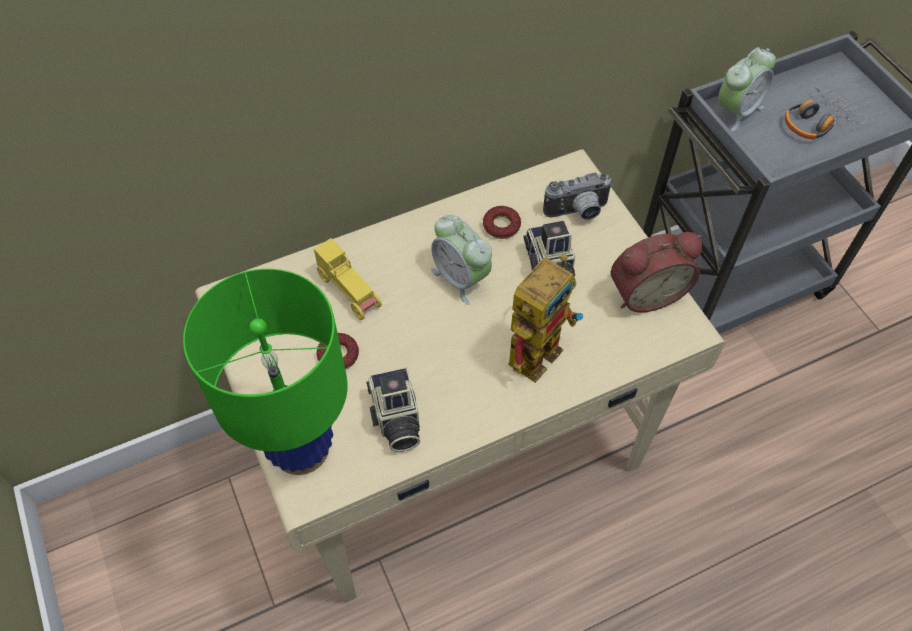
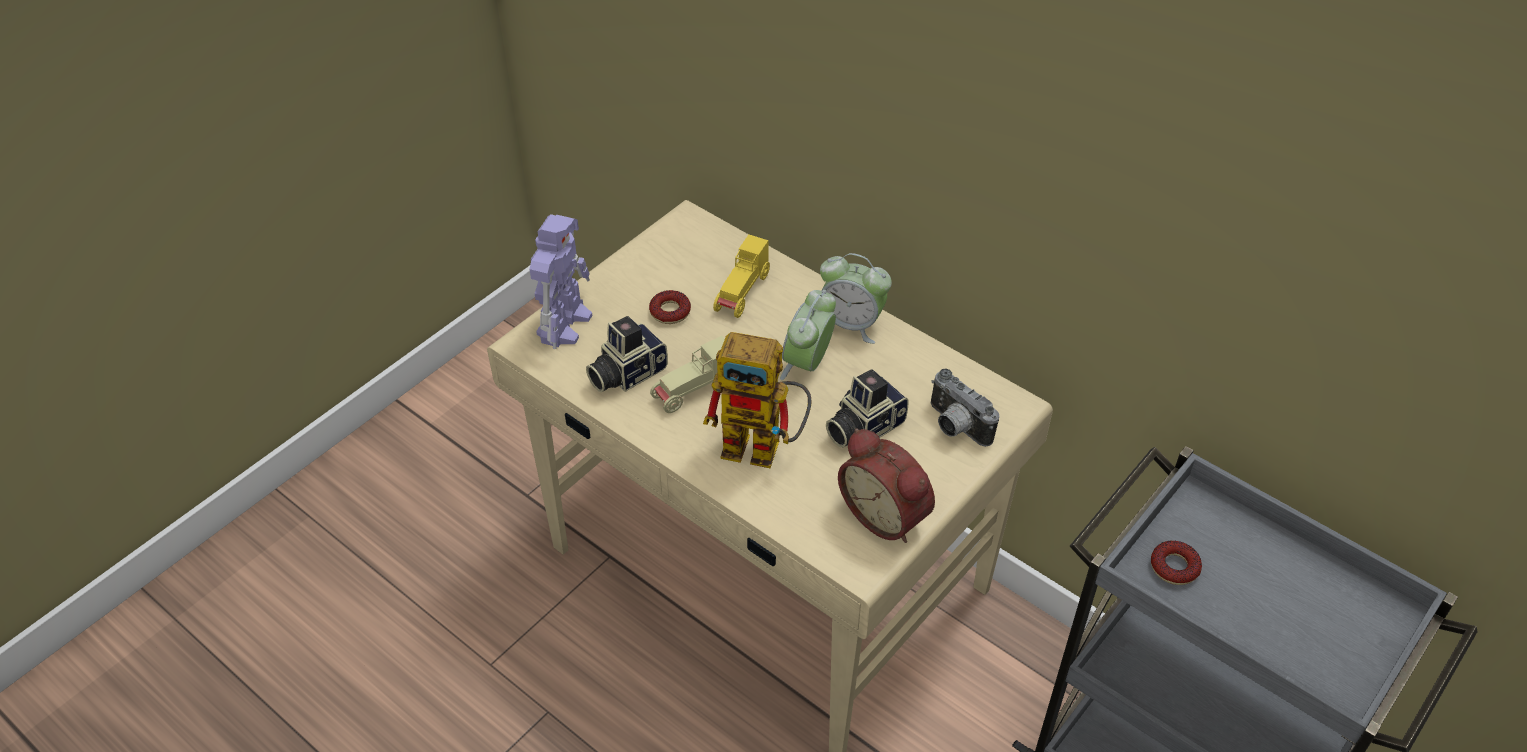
camera: 65 degrees right, 10 degrees down
green table lamp [183,269,348,475] -> toy robot [529,214,592,349]
donut [483,206,521,239] -> donut moved to [1151,541,1202,585]
alarm clock [718,47,776,131] -> alarm clock moved to [820,253,892,344]
headphones [785,87,867,139] -> none
none -> beige toy car [650,336,725,413]

